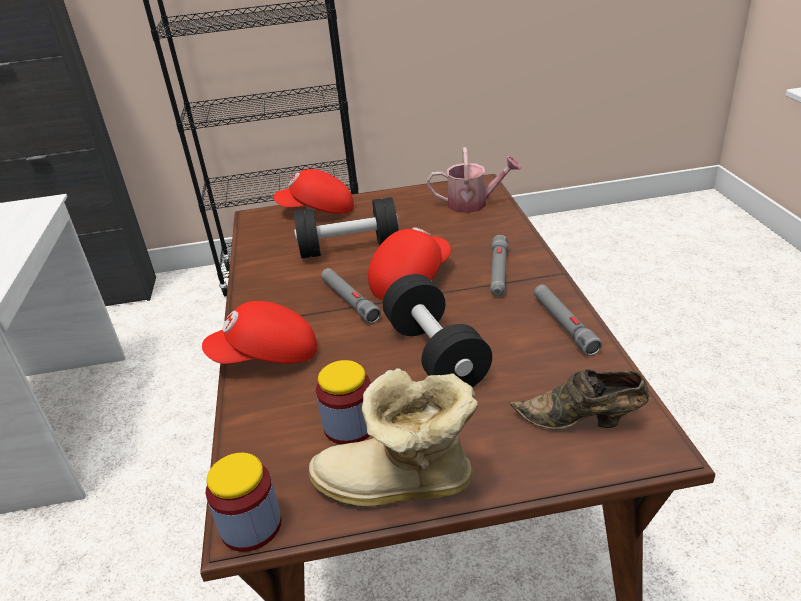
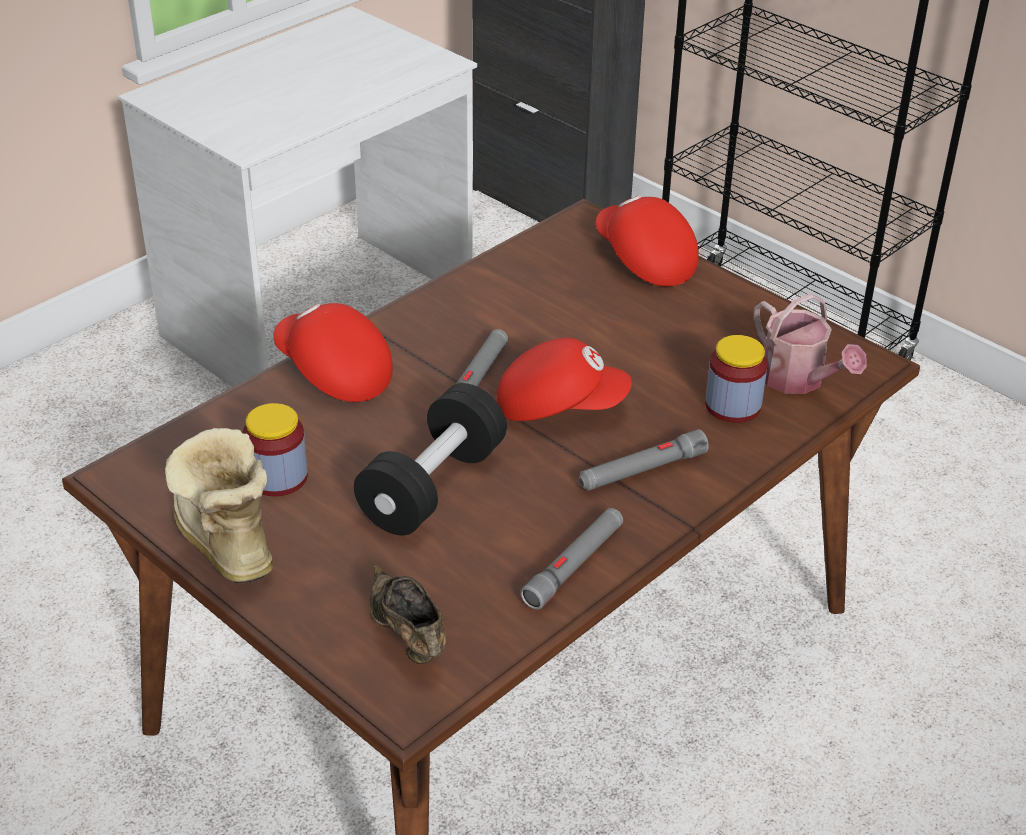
camera: 50 degrees right, 5 degrees up
jar [206,453,282,552] -> jar moved to [705,335,768,423]
black dumbbell [294,197,399,259] -> none

